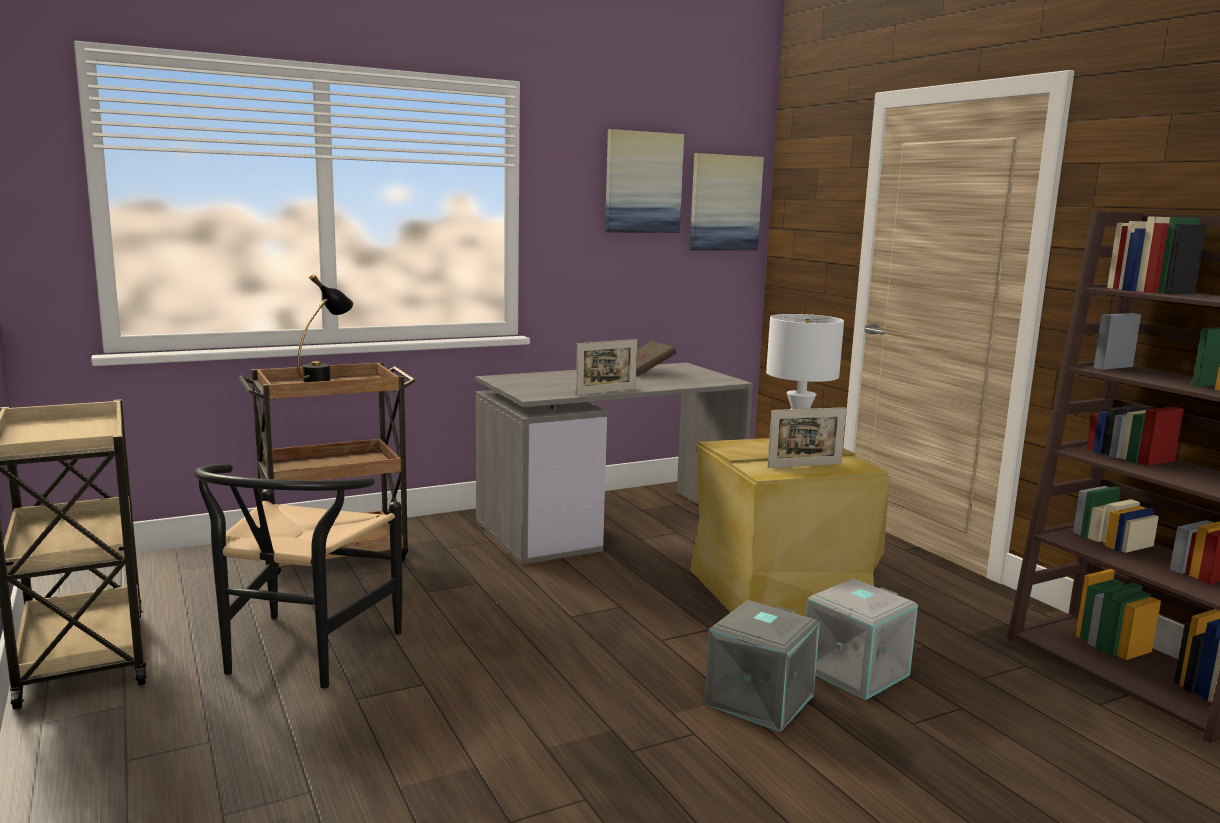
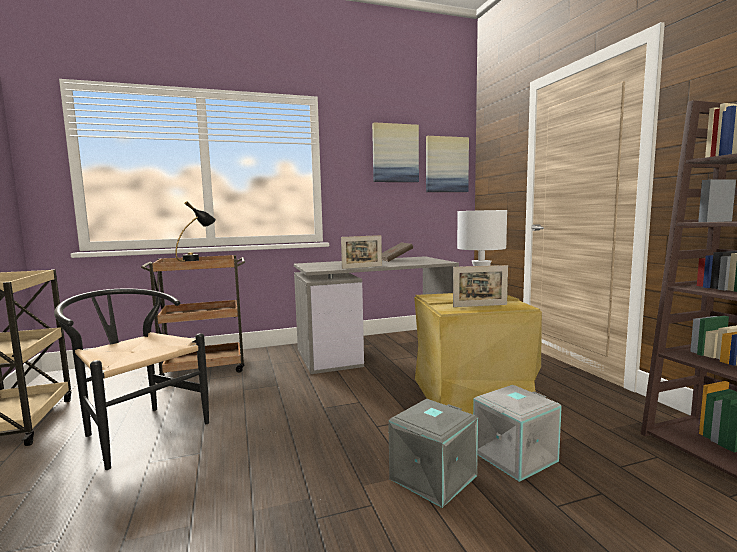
camera: 10 degrees right, 5 degrees down
black chair [194,464,402,688] -> black chair turned 105 degrees clockwise [54,288,209,470]

